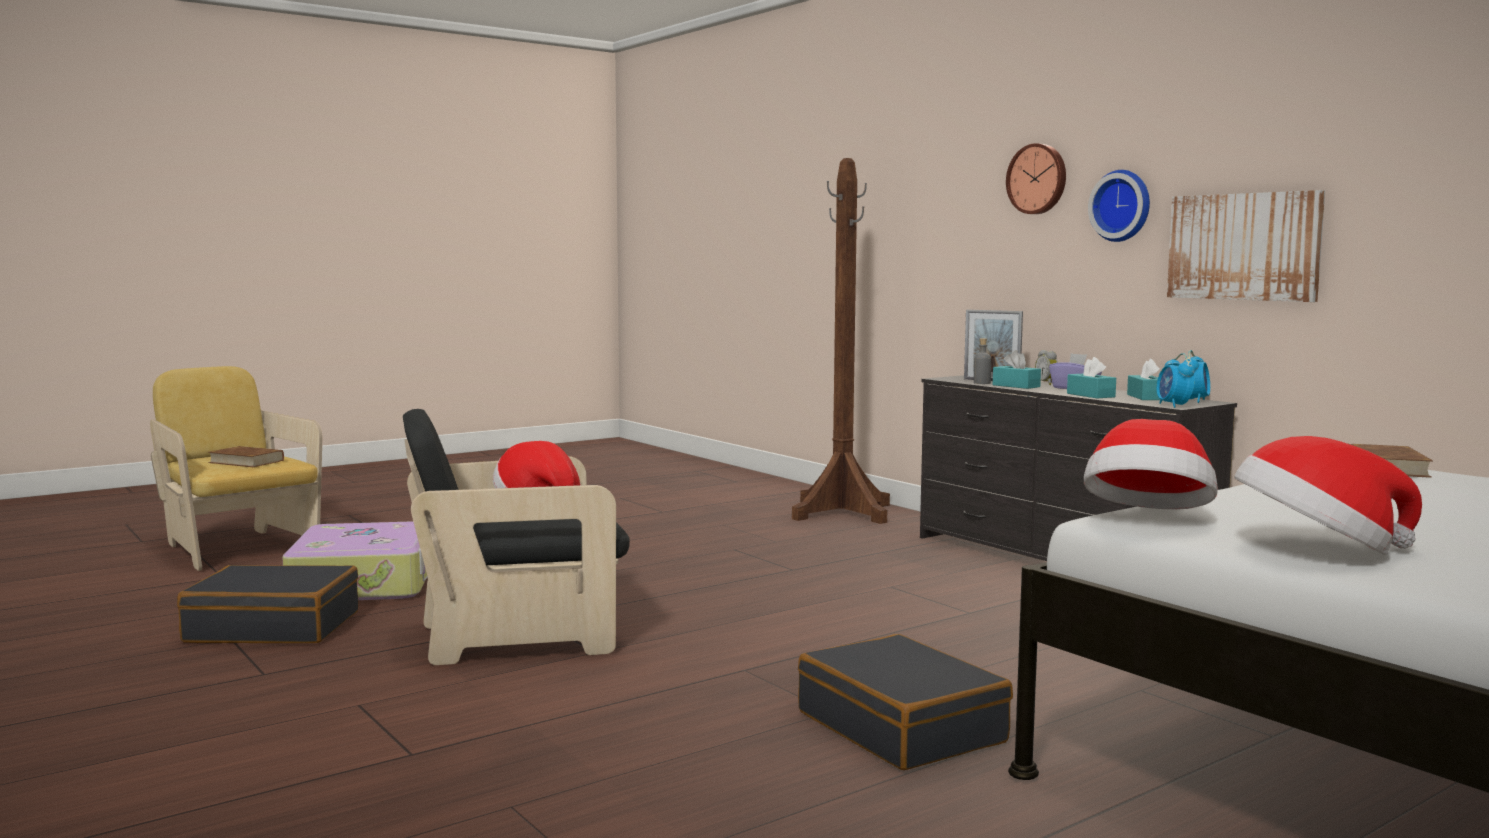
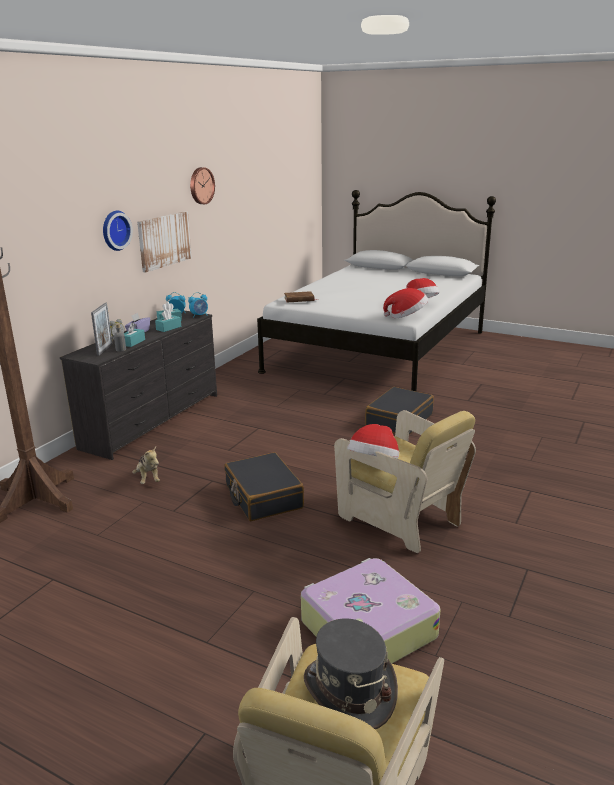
camera: 115 degrees left, 15 degrees up
black suitcase [177,565,358,643] -> black suitcase moved to [224,452,304,521]
brown book [208,446,284,467] -> grey hat [304,618,398,729]
black armchair [403,409,630,665] -> yellow armchair [334,410,476,553]
wall clock [1006,143,1066,214] -> wall clock moved to [190,167,215,204]
none -> plush toy [132,446,160,484]

